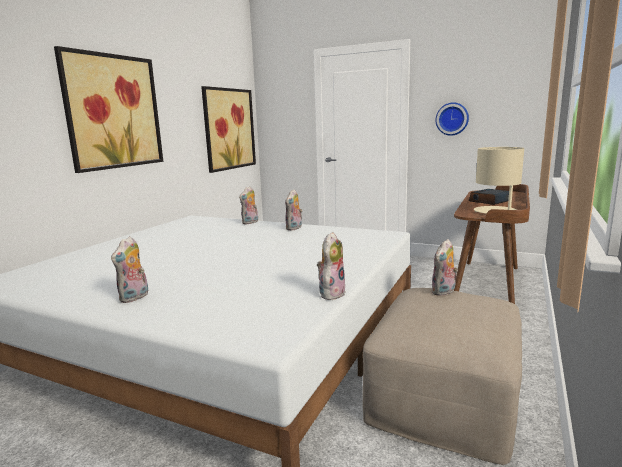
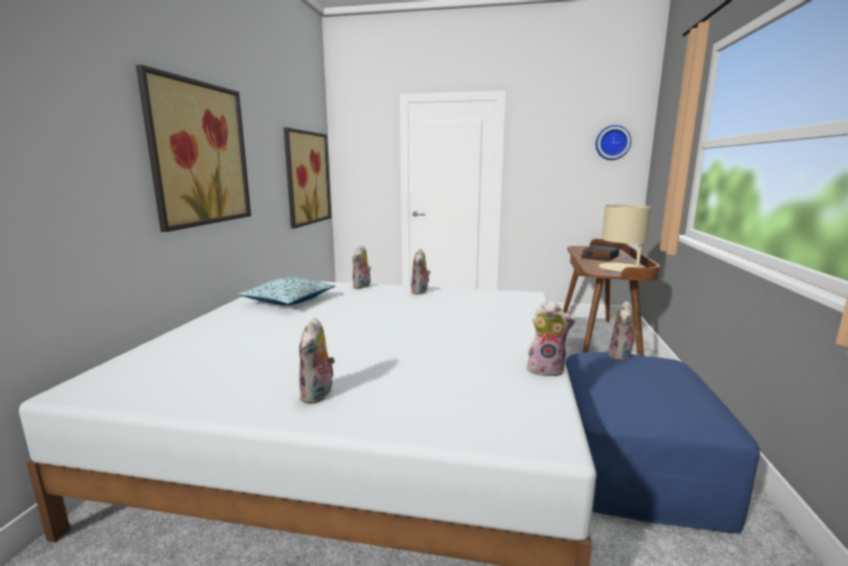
camera: 15 degrees left, 0 degrees up
plush toy [317,232,346,300] -> plush toy turned 90 degrees clockwise [527,302,576,377]
beige ottoman [363,288,522,465] -> blue ottoman [566,352,760,533]
wall clock [435,102,469,136] -> wall clock moved to [596,125,631,160]
none -> pillow [238,277,335,305]

